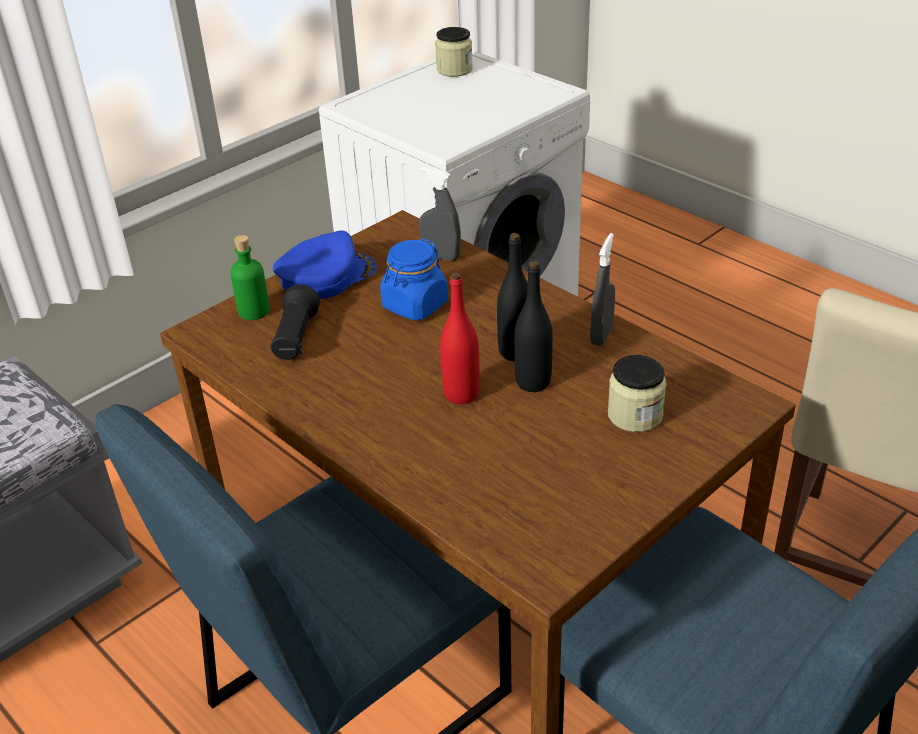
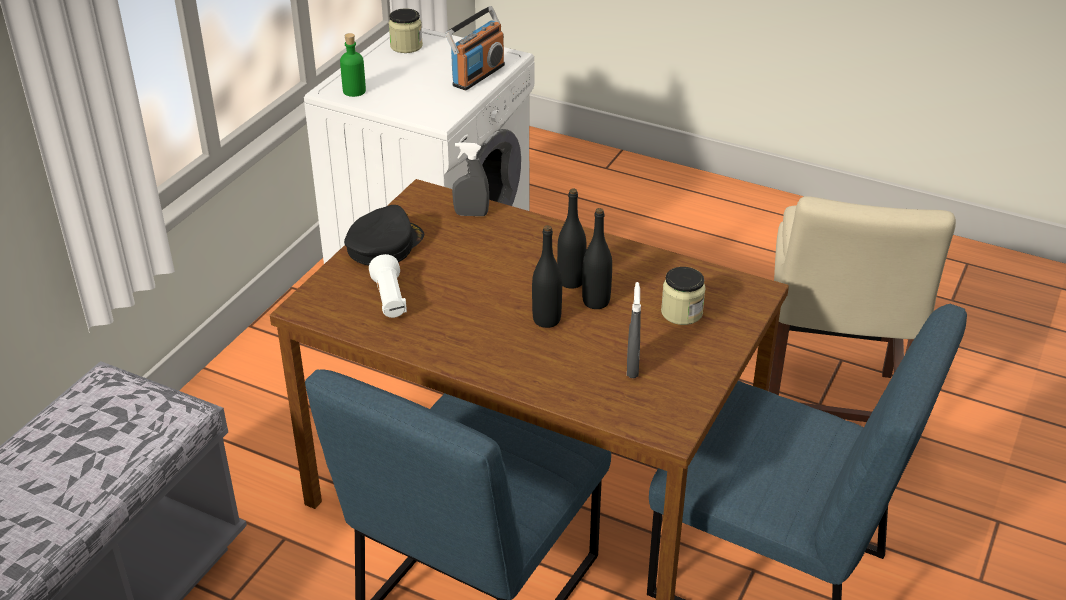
camera: 20 degrees left, 0 degrees up
green bottle [230,235,270,320] -> green bottle moved to [340,33,366,97]
black flashlight [271,284,320,360] -> white flashlight [369,254,407,318]
blue cap [273,230,377,299] -> black cap [344,205,424,266]
blue jar [380,238,448,321] -> none
red bottle [440,272,480,404] -> black bottle [532,225,562,328]
grey spray bottle [590,233,615,346] -> grey spray bottle moved to [627,282,641,378]
none -> radio [445,6,505,90]

